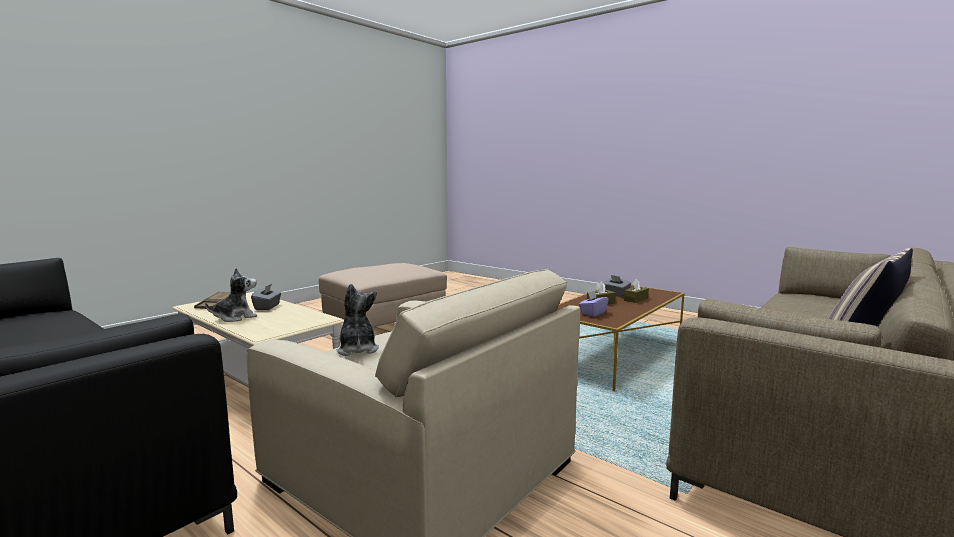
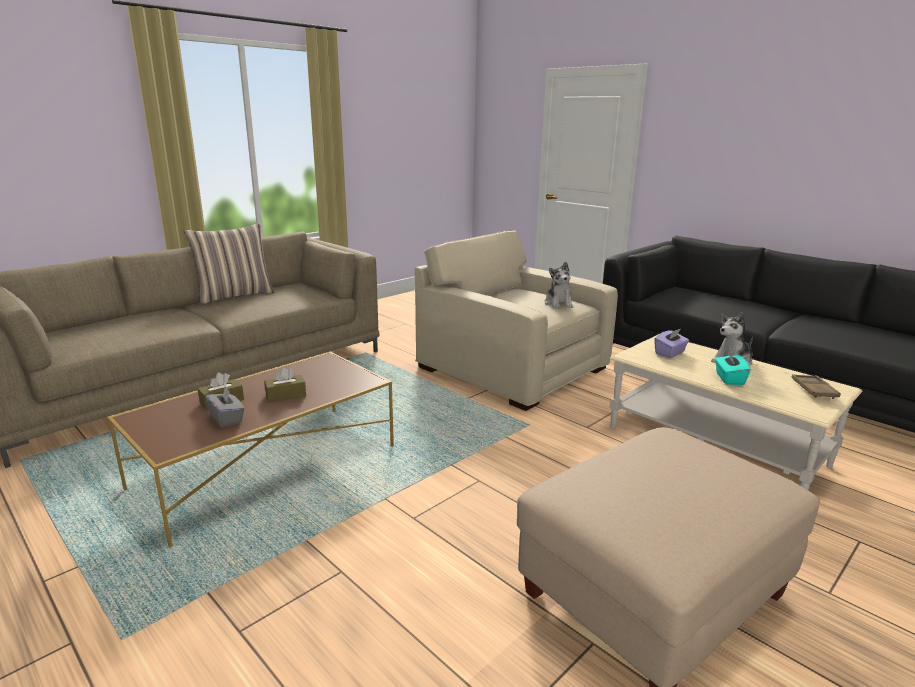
camera: 175 degrees left, 10 degrees up
grey tissue box [251,284,281,310] -> turquoise tissue box [715,351,751,385]
purple tissue box [579,291,609,317] -> purple tissue box moved to [654,329,689,358]

